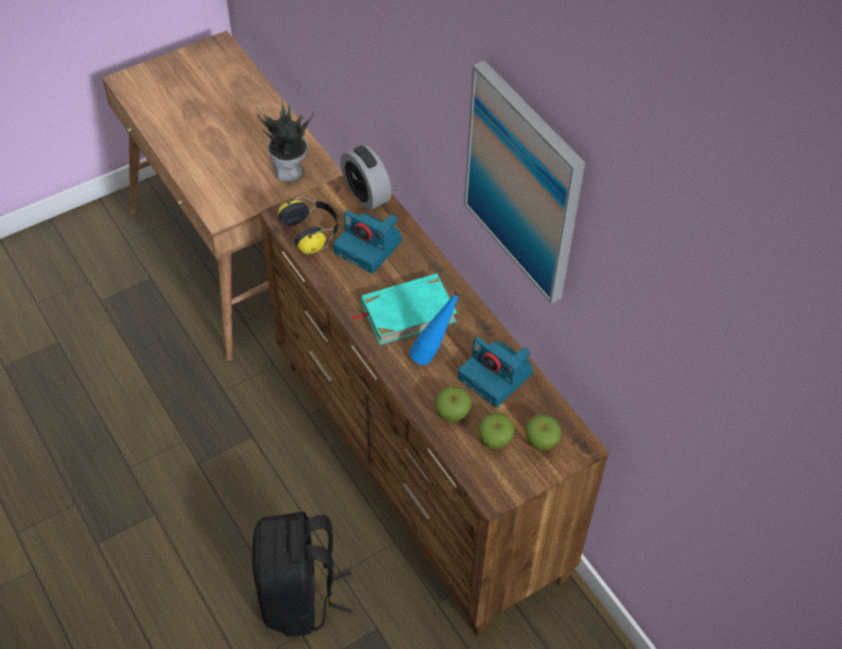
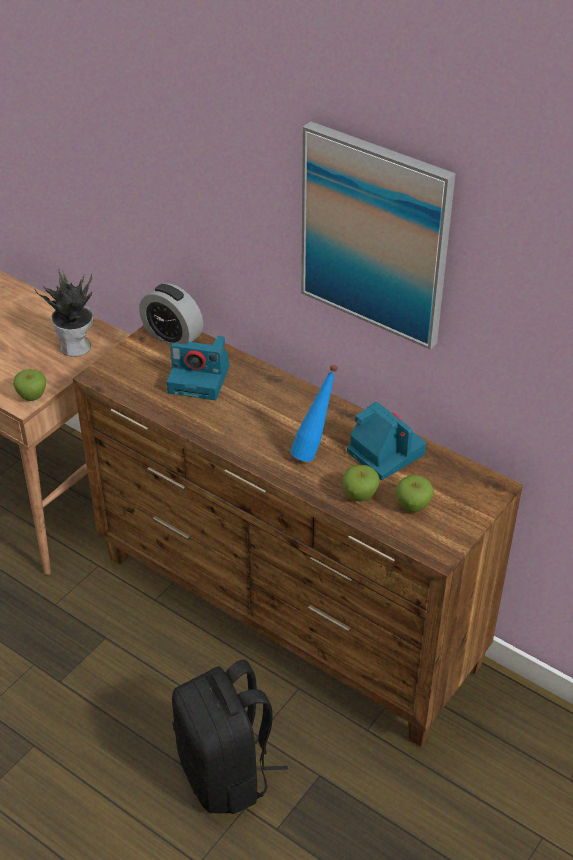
camera: 20 degrees left, 10 degrees down
headphones [278,196,338,254] -> none
turquoise book [352,274,457,345] -> none
camera [458,337,533,408] -> camera turned 150 degrees counterclockwise [347,402,426,480]
apple [525,414,561,451] -> apple moved to [13,369,46,401]

